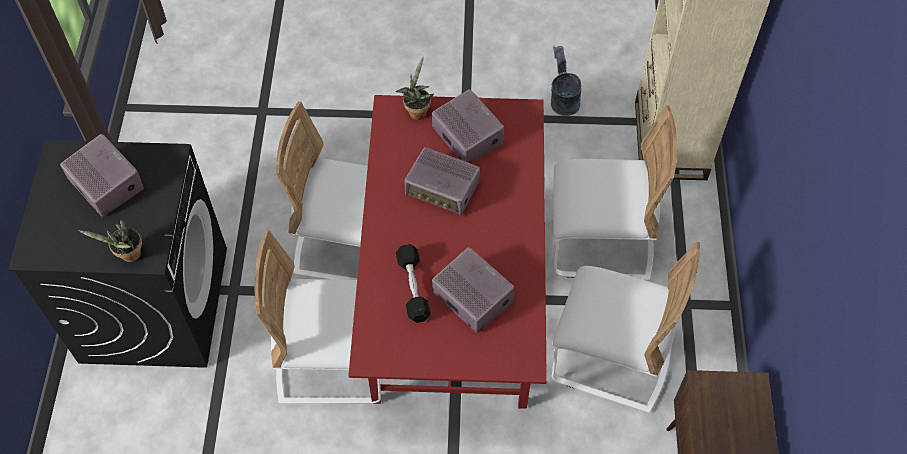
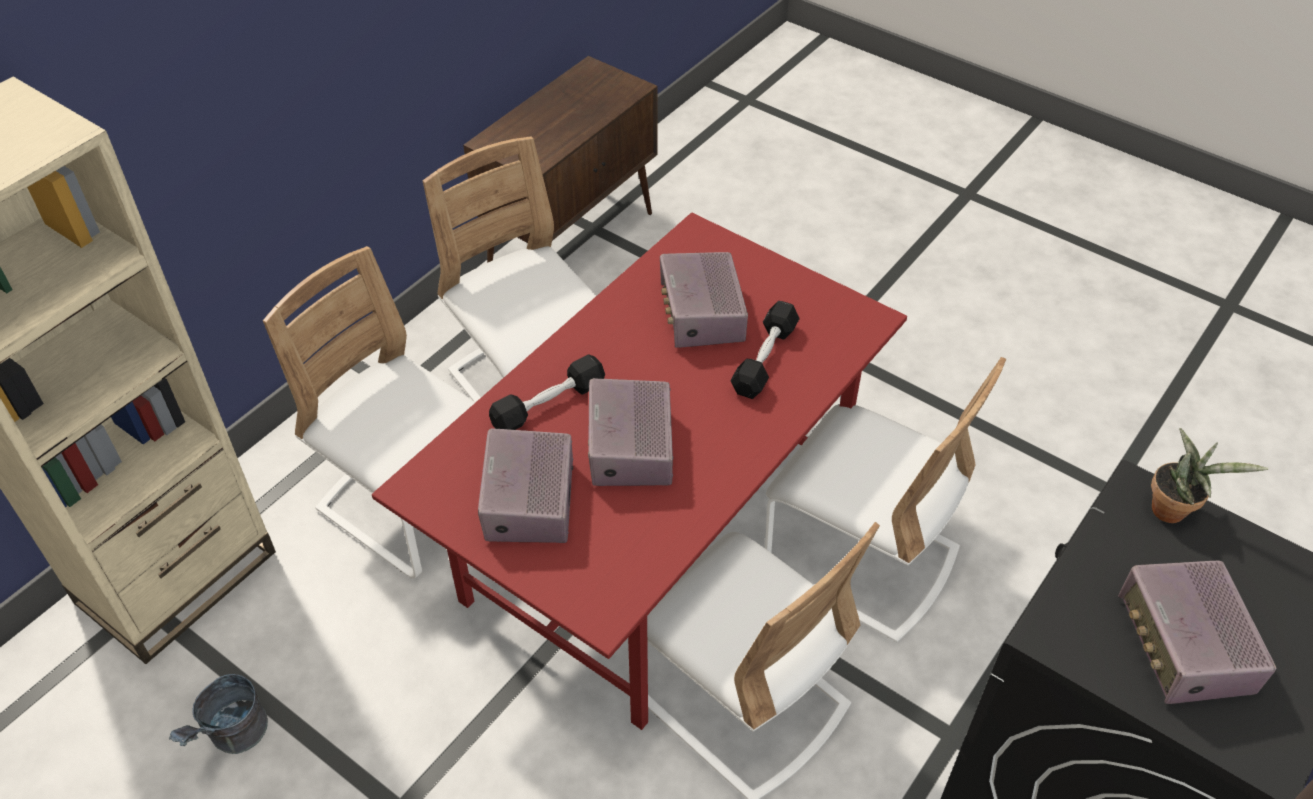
camera: 145 degrees left, 10 degrees down
potted plant [396,57,434,120] -> none
radio [404,147,480,216] -> radio turned 150 degrees counterclockwise [588,378,674,486]
none -> black dumbbell [489,355,605,430]

